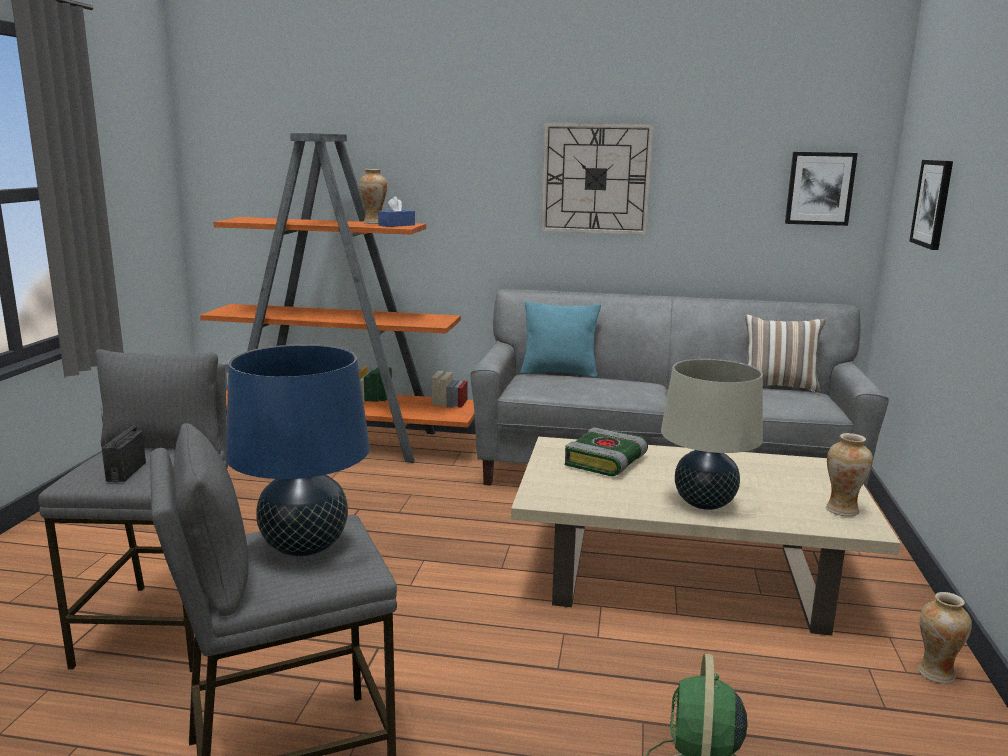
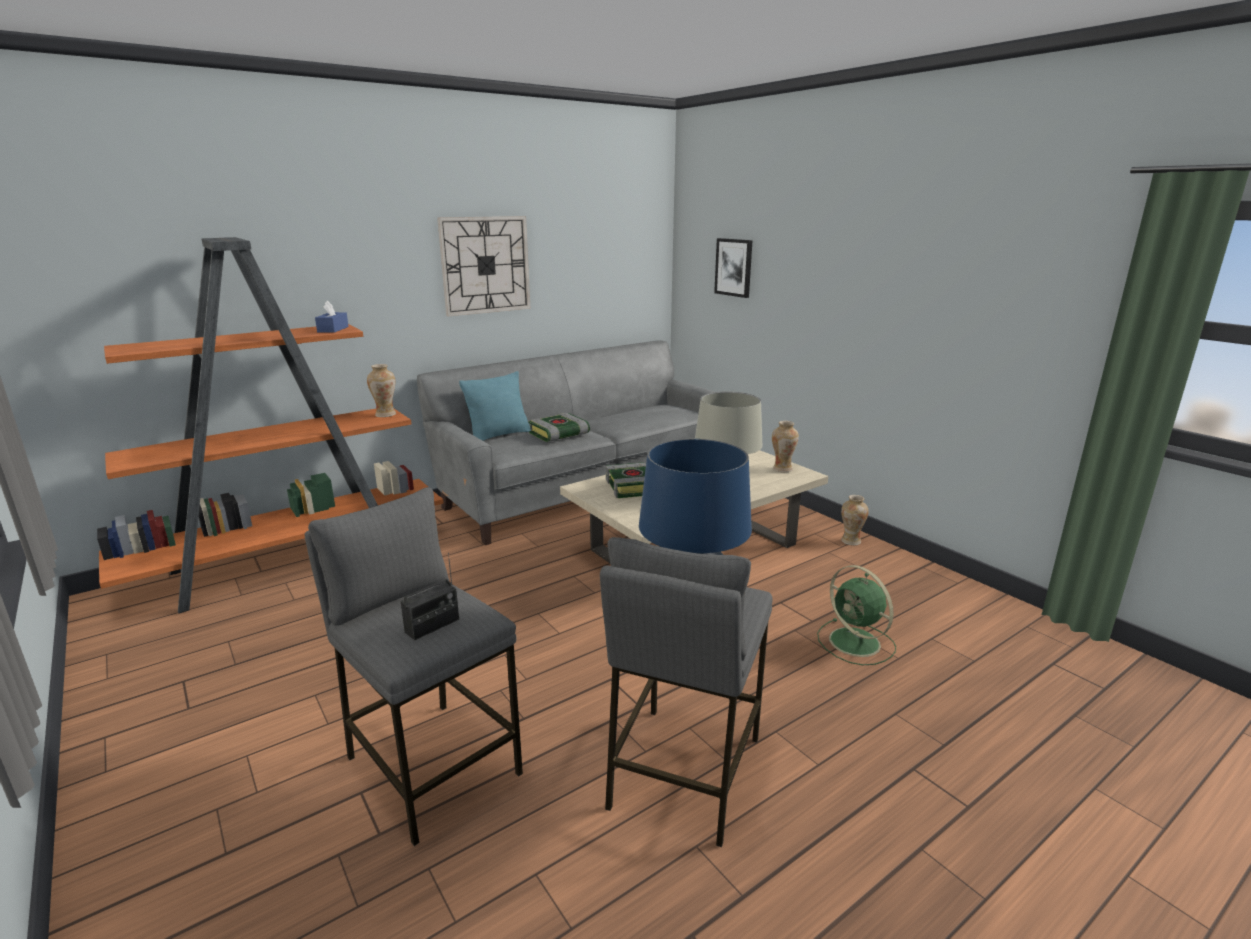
camera: 45 degrees left, 5 degrees up
radio [101,409,146,482] -> radio turned 90 degrees counterclockwise [401,553,459,640]
vase [359,169,387,224] -> vase moved to [367,364,396,417]
pillow [745,314,826,393] -> none
picture [785,152,858,226] -> none
none -> book [529,413,590,442]

